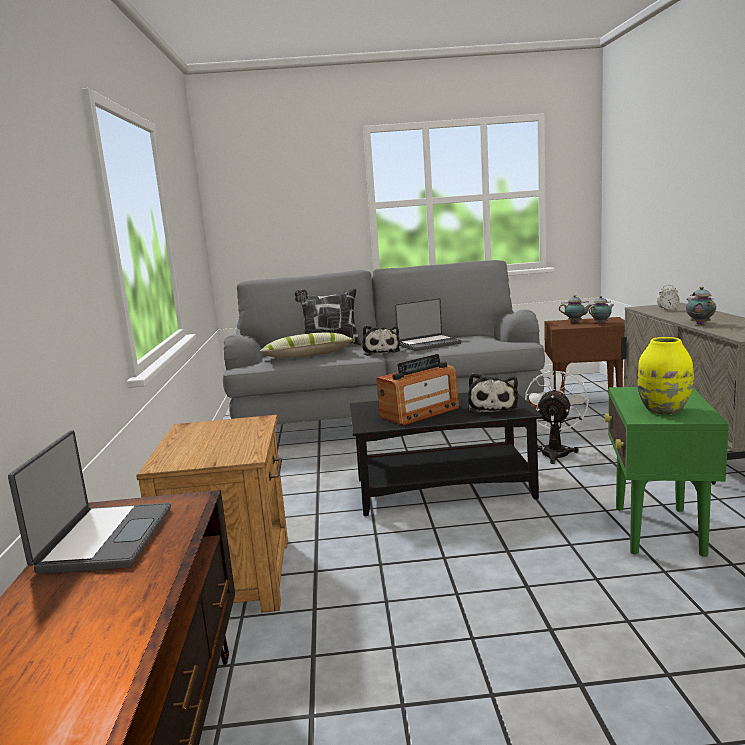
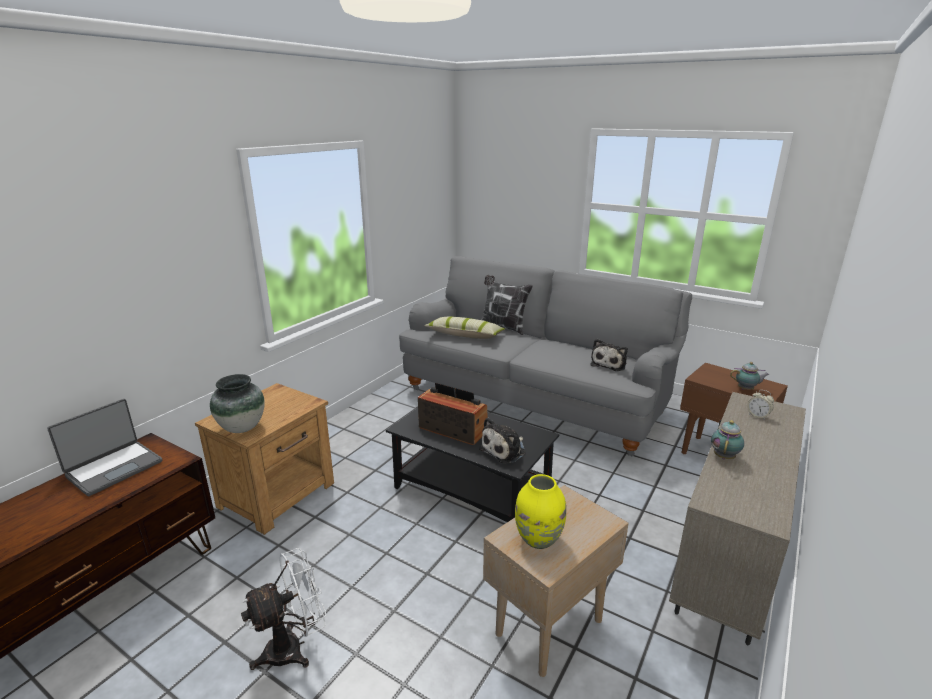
camera: 35 degrees right, 10 degrees up
plush toy [362,325,400,356] -> plush toy moved to [590,339,628,371]
radio [377,354,459,425] -> radio turned 150 degrees counterclockwise [418,383,487,445]
laptop [394,298,462,351] -> none
white fan [525,369,589,464] -> white fan moved to [241,548,327,670]
teapot [559,295,592,322] -> none
green side table [605,387,729,557] -> beige side table [483,485,629,677]
none -> vase [210,374,265,433]

